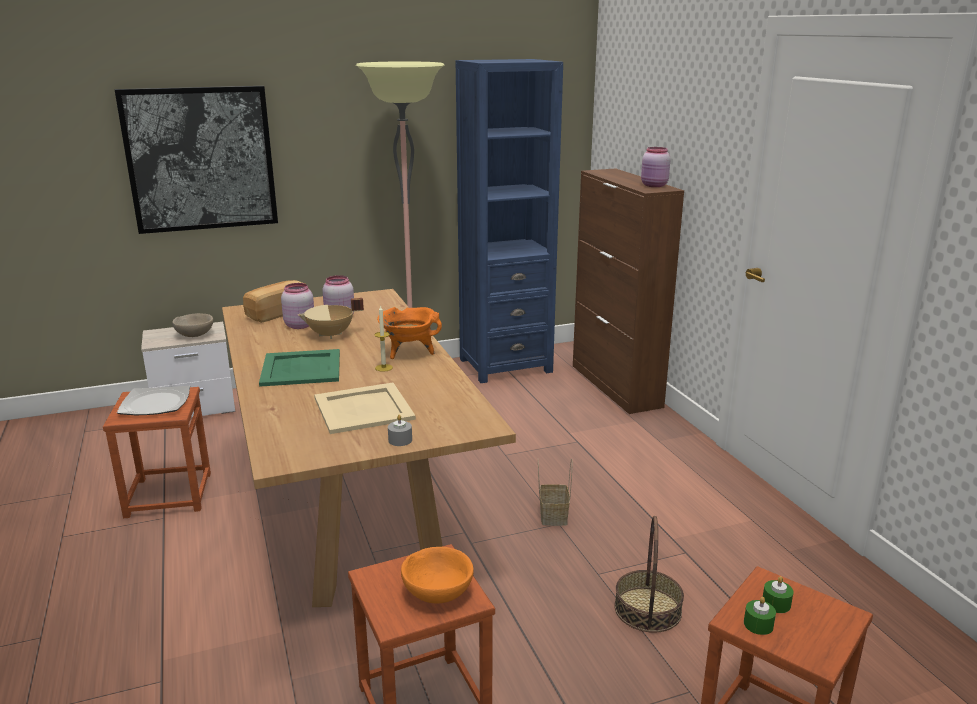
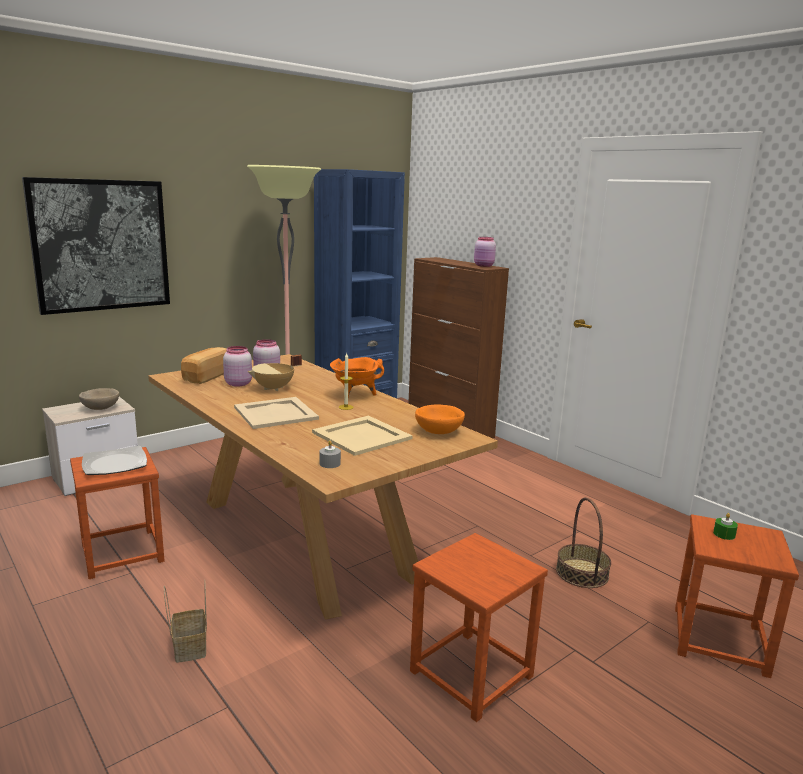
camera: 20 degrees left, 5 degrees down
green tray [259,349,340,387] -> beige tray [234,397,319,429]
grey candle [388,415,412,446] -> grey candle moved to [319,440,341,468]
orange bowl [401,547,474,603] -> orange bowl moved to [415,404,465,434]
basket [538,458,572,526] -> basket moved to [164,580,207,663]
green candle [744,597,776,635] -> none

